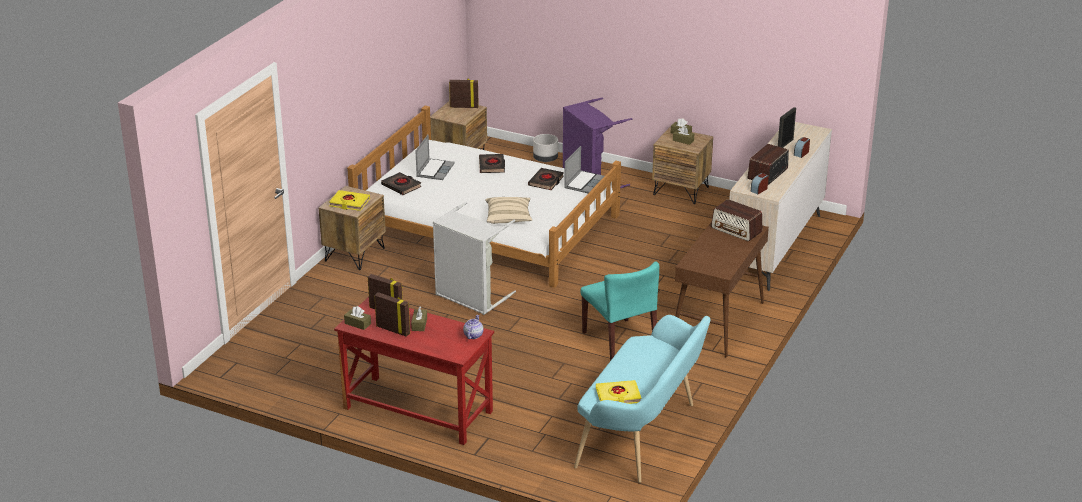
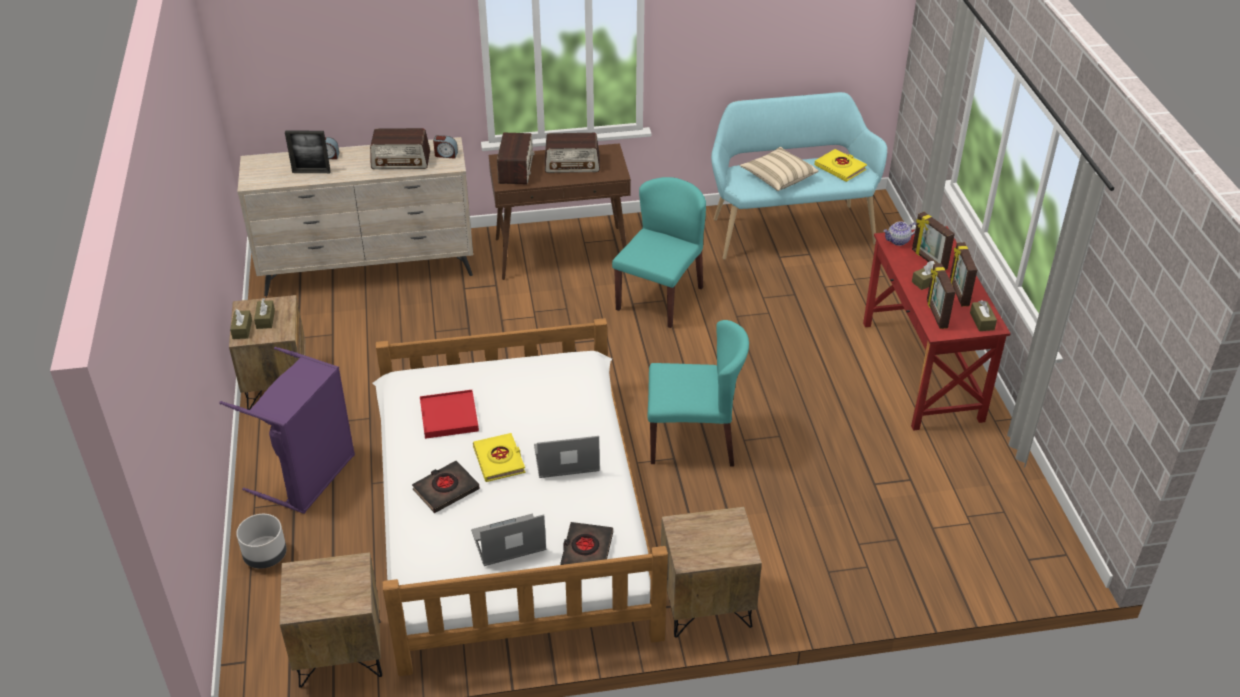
camera: 125 degrees left, 10 degrees up
yellow book [329,190,370,211] -> yellow book moved to [473,433,525,482]
grey laundry basket [433,202,516,315] -> turquoise chair [648,320,749,467]
picture frame [449,79,479,108] -> picture frame moved to [912,212,955,270]
beige pillow [485,197,532,224] -> beige pillow moved to [740,147,819,191]
black book [528,168,564,190] -> red tray [420,390,479,439]
laptop [564,146,604,193] -> laptop moved to [534,436,600,478]
none -> radio [545,133,600,173]

